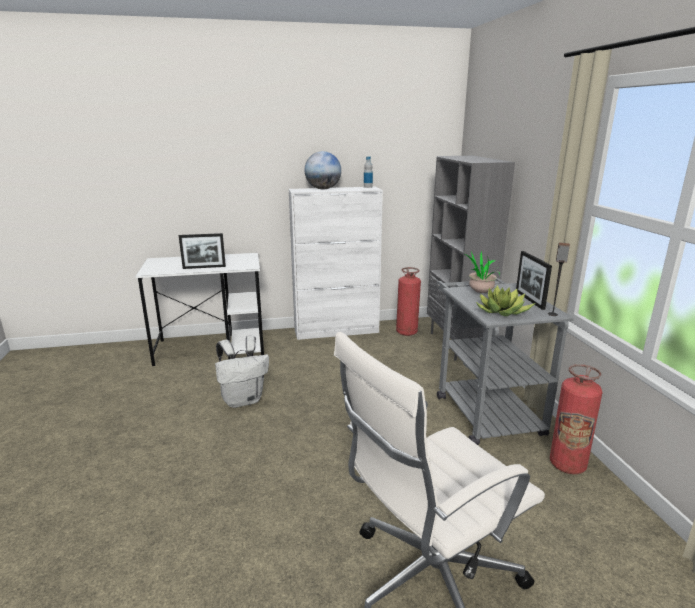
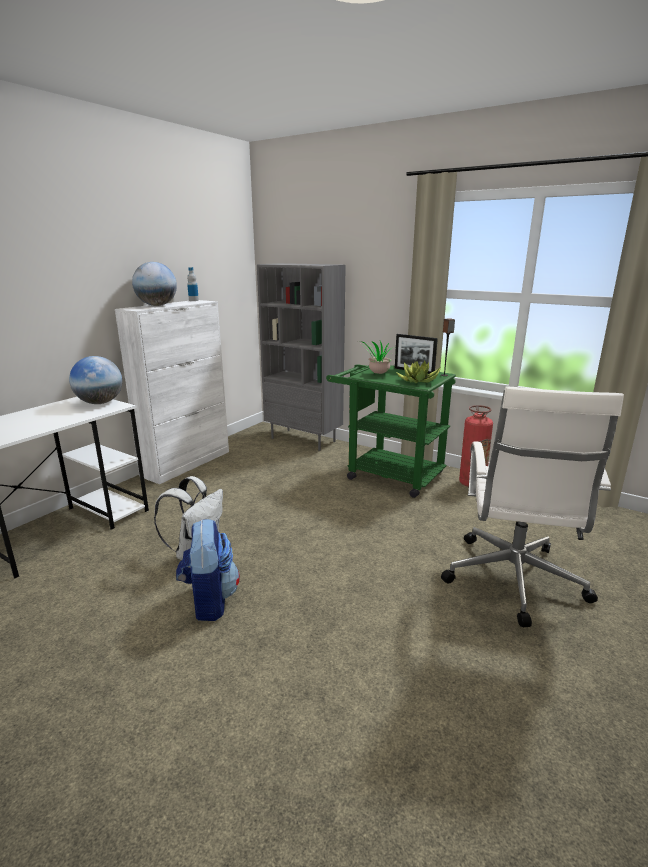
camera: 45 degrees left, 0 degrees up
picture frame [179,233,226,269] -> none
fire extinguisher [396,267,421,336] -> none
grey cart [437,278,574,445] -> green cart [326,364,456,498]
none -> globe [69,356,122,404]
none -> backpack [176,519,240,621]

